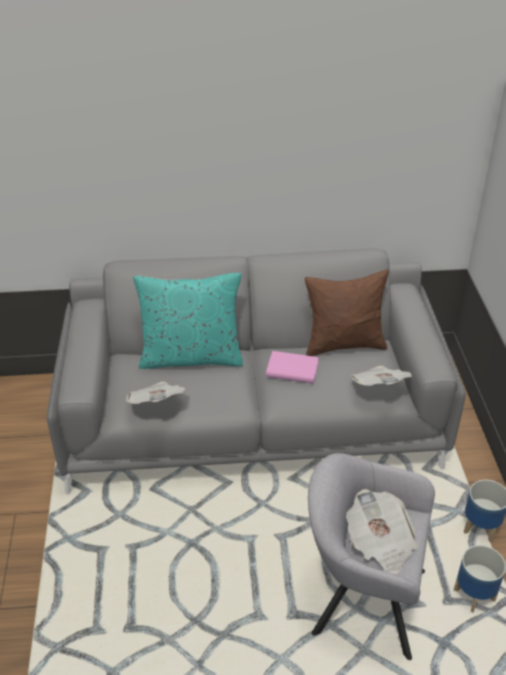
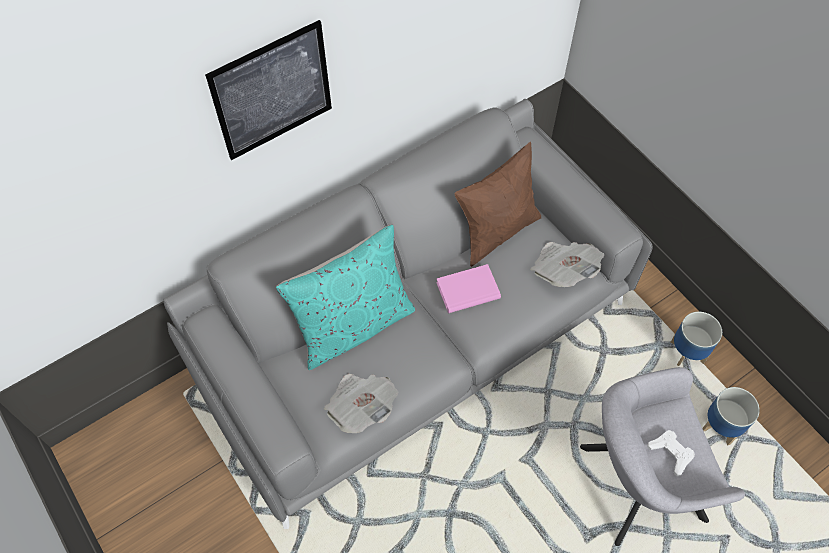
camera: 30 degrees left, 20 degrees up
newspaper [346,489,418,575] -> white game controller [647,430,695,476]
none -> picture [205,20,332,160]

